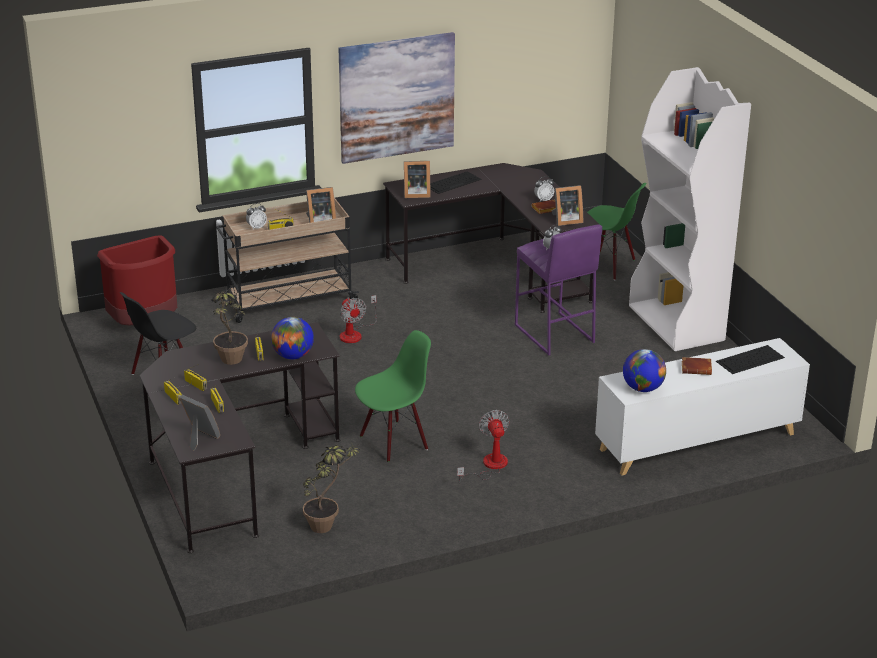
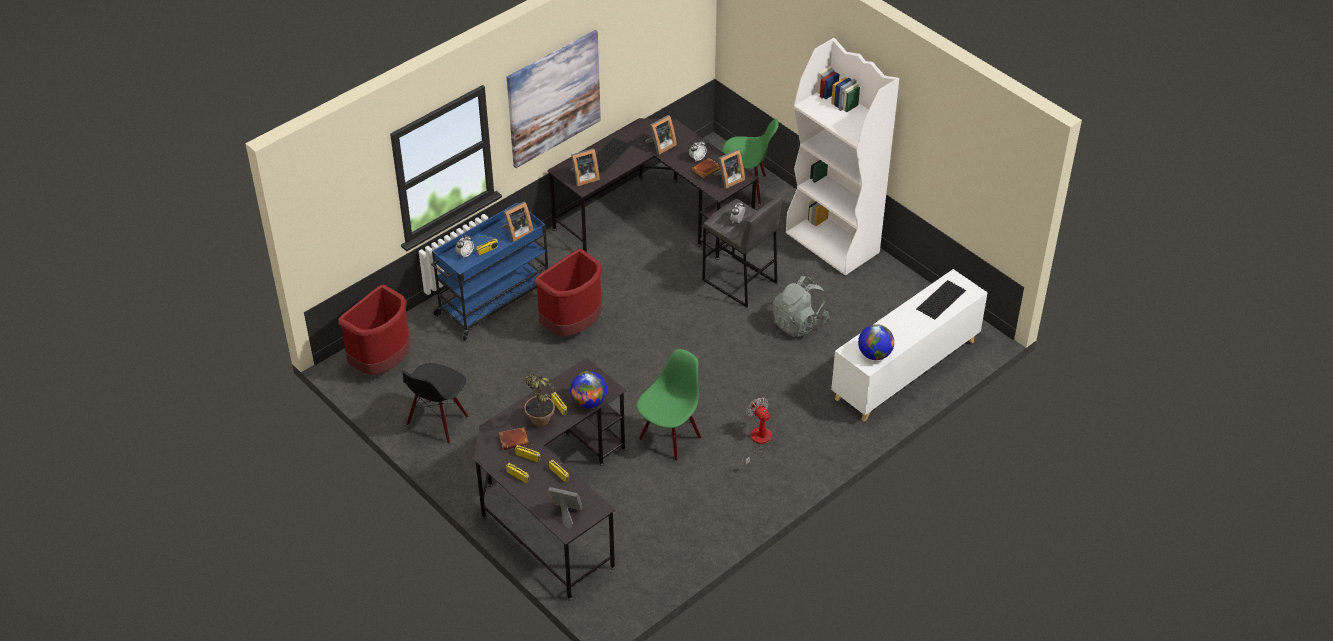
camera: 20 degrees left, 15 degrees up
beige cart [216,198,360,323] -> blue cart [431,202,548,341]
potted plant [303,442,359,533] -> none
fan [340,295,377,343] -> red trash can [535,249,602,336]
purple stool [515,224,602,355] -> grey stool [702,196,782,307]
brown book [682,357,712,375] -> brown book moved to [499,428,529,450]
none -> picture frame [646,115,677,155]
none -> grey backpack [773,276,829,337]

